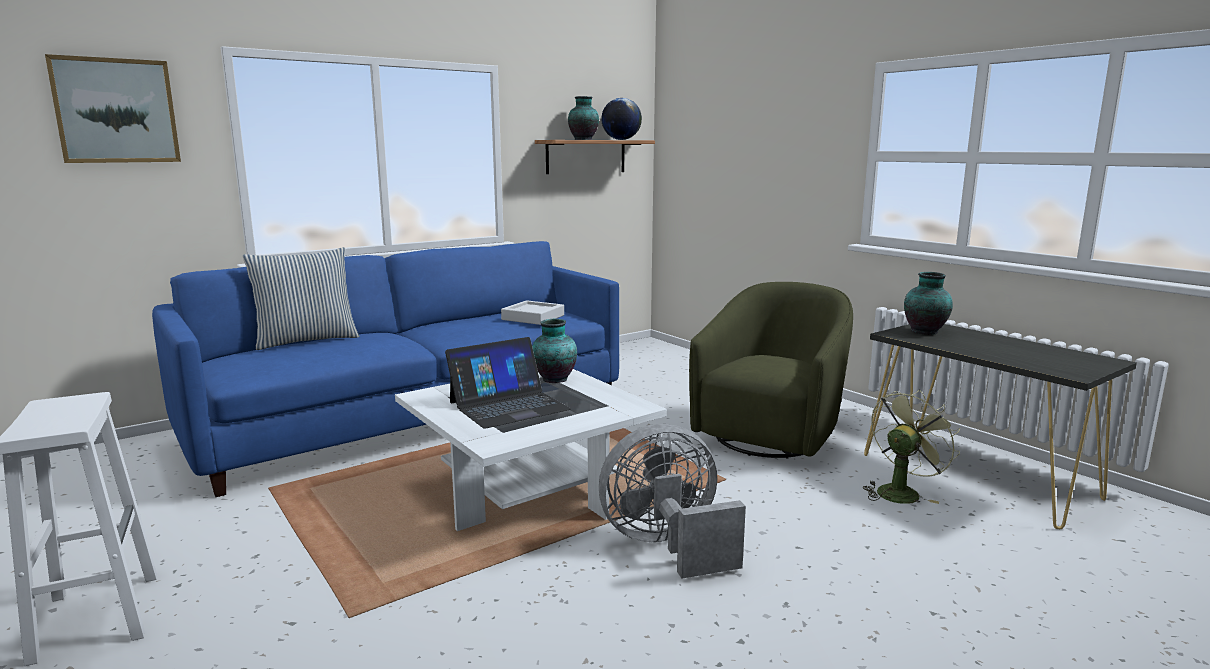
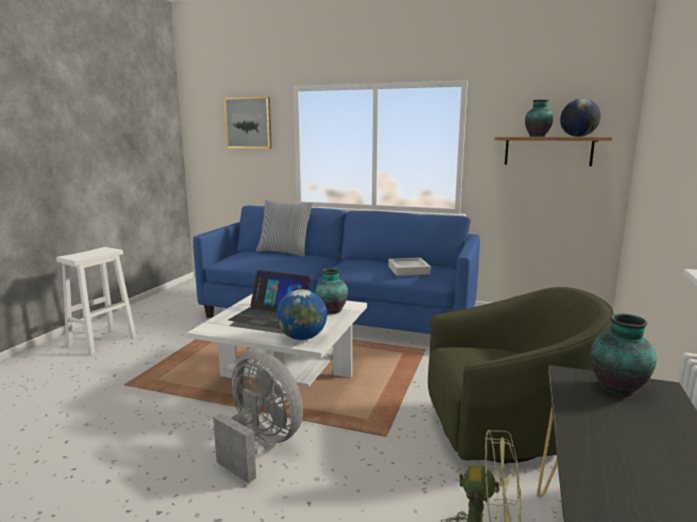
camera: 55 degrees right, 0 degrees up
none -> globe [276,289,327,340]

